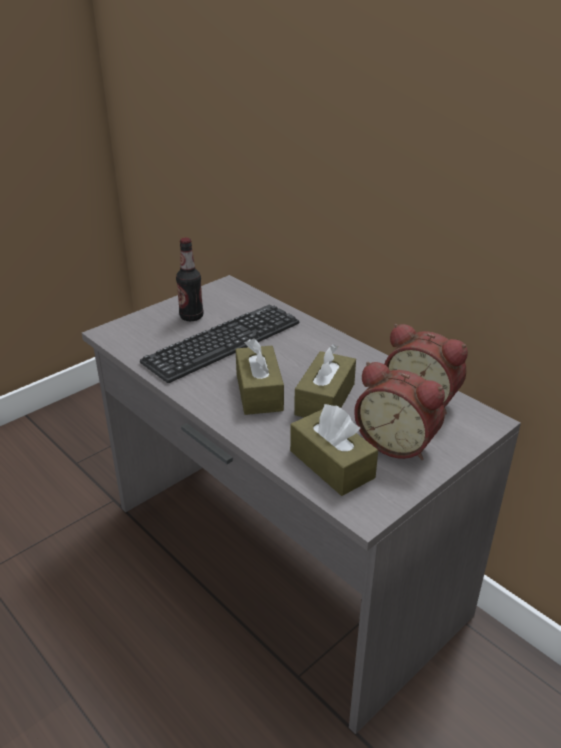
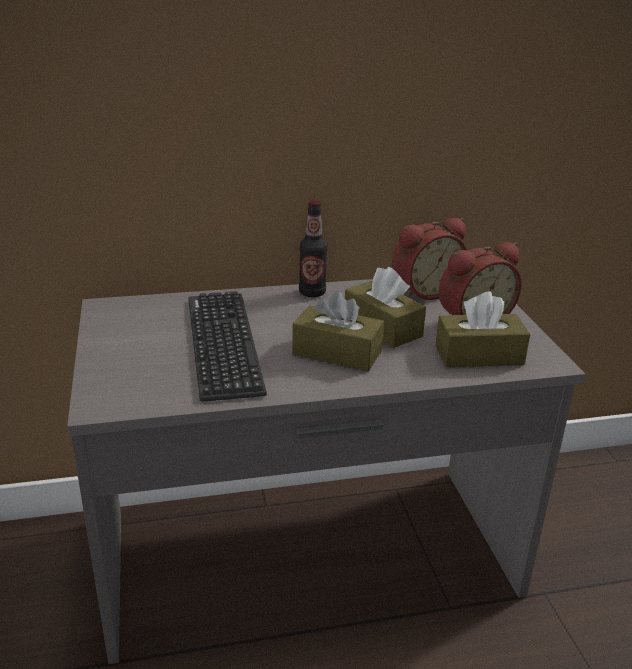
camera: 60 degrees left, 5 degrees down
bottle [176,237,203,321] -> bottle moved to [299,200,328,297]

